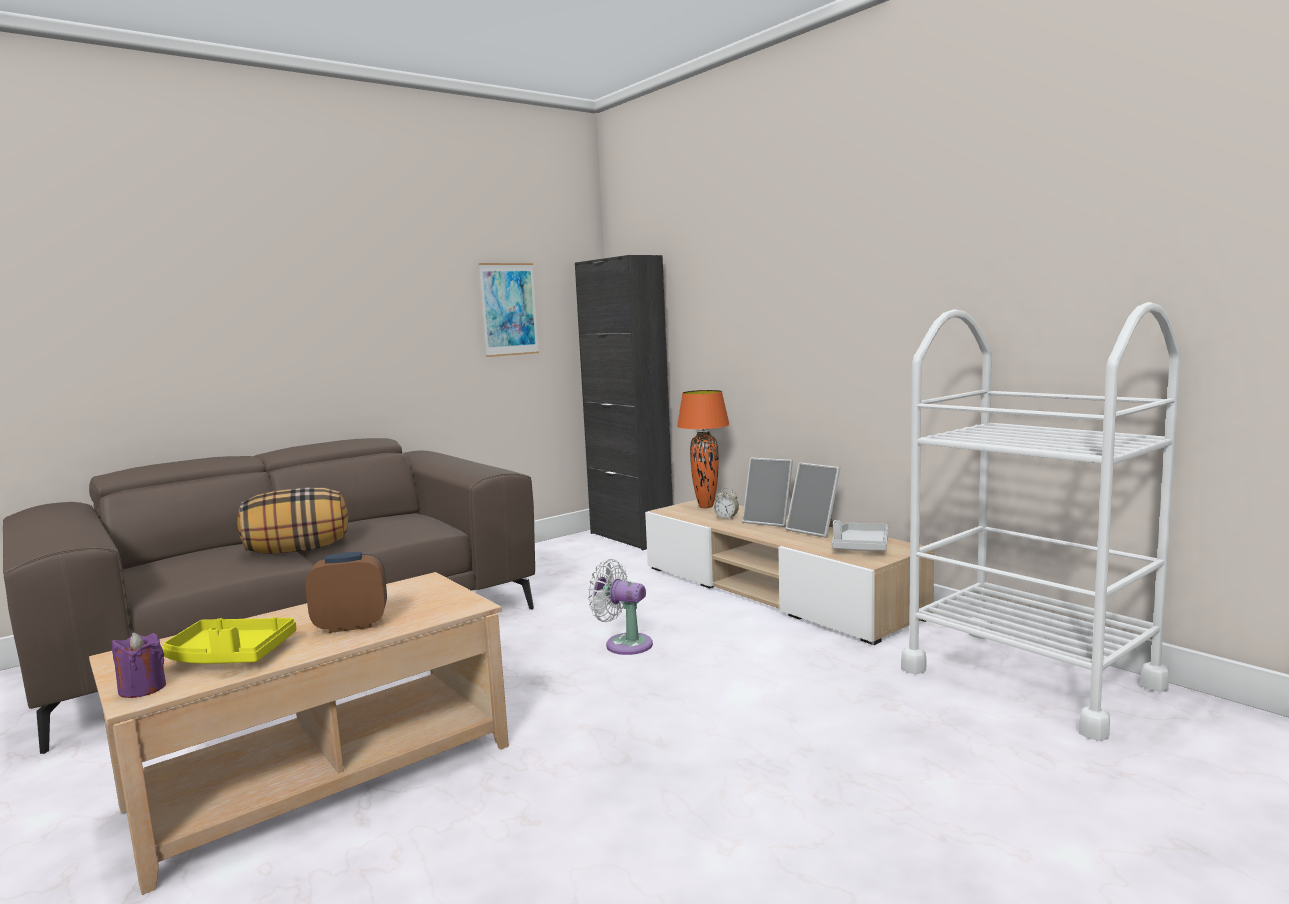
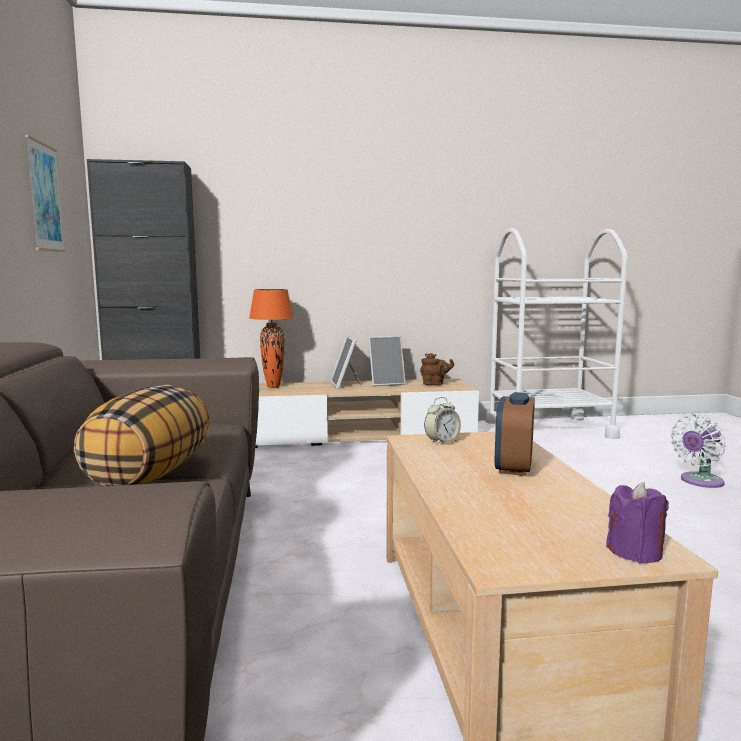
camera: 60 degrees left, 0 degrees up
yellow tray [162,617,296,664] -> none
white fan [588,559,653,655] -> white fan moved to [671,414,726,488]
alarm clock [713,488,739,519] -> alarm clock moved to [424,397,461,445]
picture frame [742,458,793,527] -> picture frame turned 105 degrees clockwise [330,336,362,389]
grey tray [832,520,888,551] -> brown teapot [420,353,454,385]

